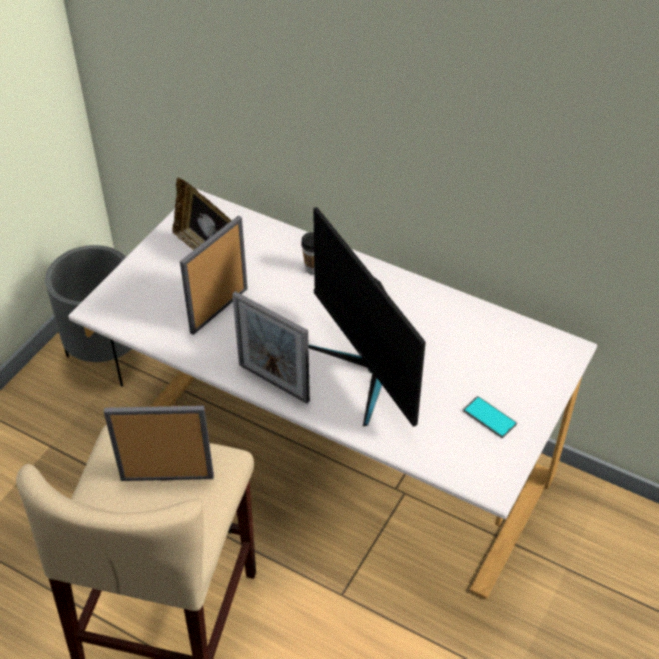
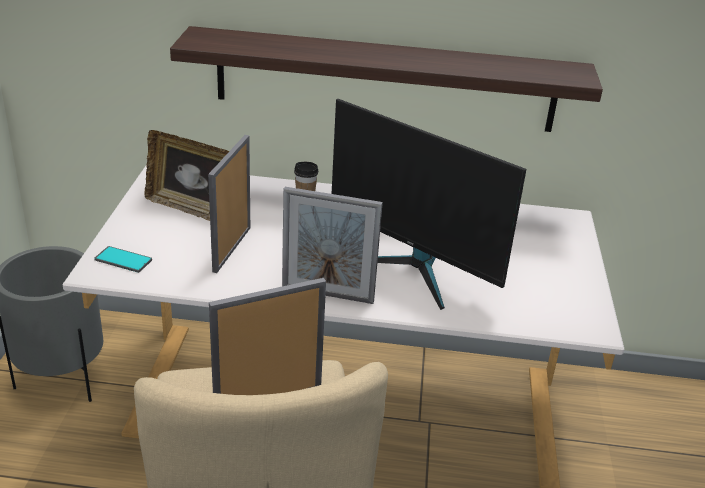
camera: 25 degrees left, 15 degrees down
phone [463,396,517,438] -> phone moved to [94,246,152,273]
none -> shelf [170,26,603,132]

